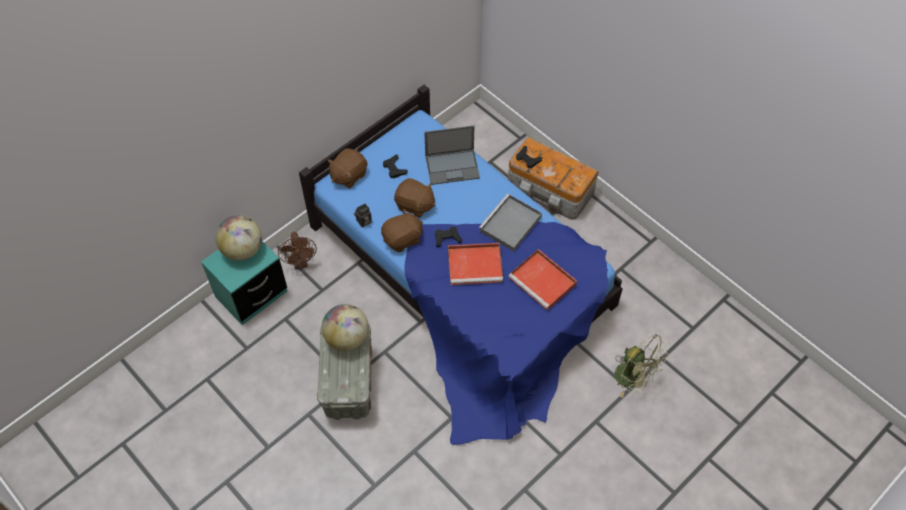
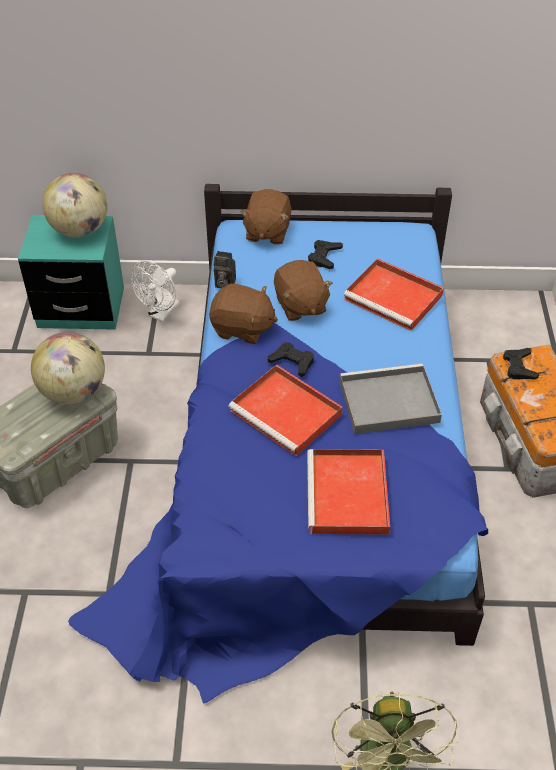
camera: 45 degrees right, 10 degrees down
brown fan [278,232,317,270] -> white fan [131,261,180,322]
brown plush toy [328,148,368,188] -> brown plush toy turned 75 degrees counterclockwise [240,189,291,245]
laptop [424,125,480,185] -> red tray [344,258,444,331]

